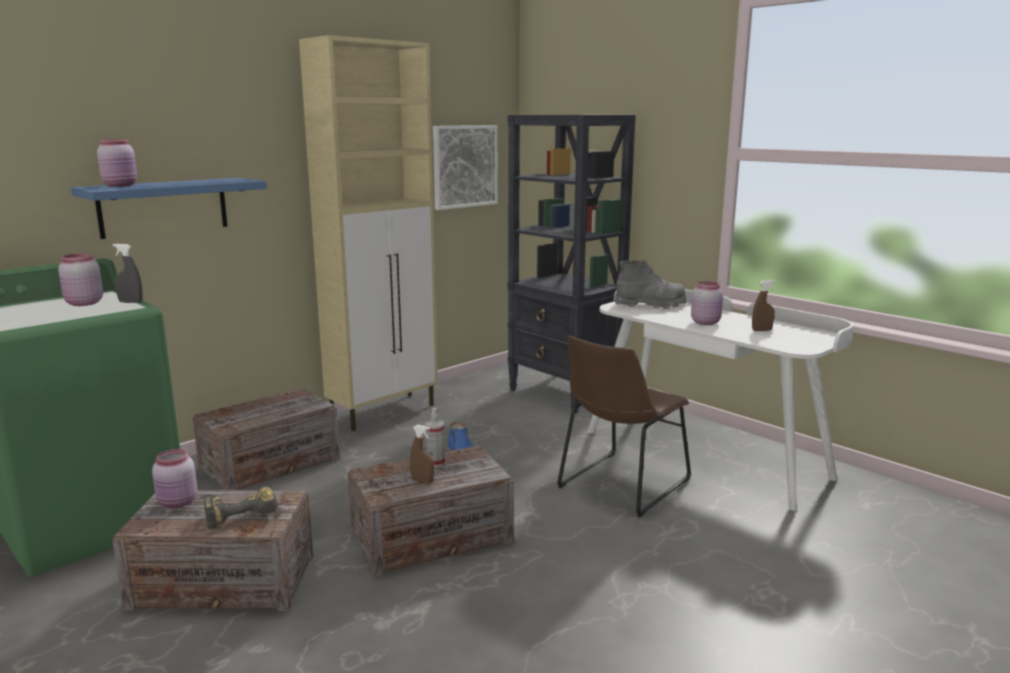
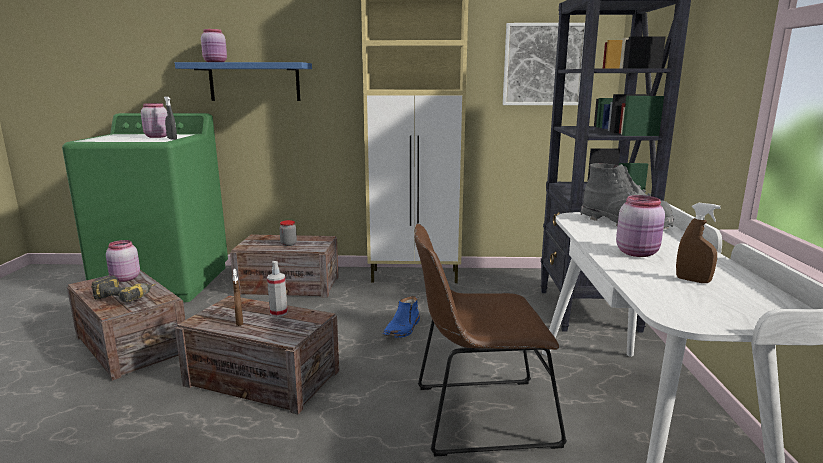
camera: 45 degrees right, 0 degrees up
none -> jar [279,220,297,246]

